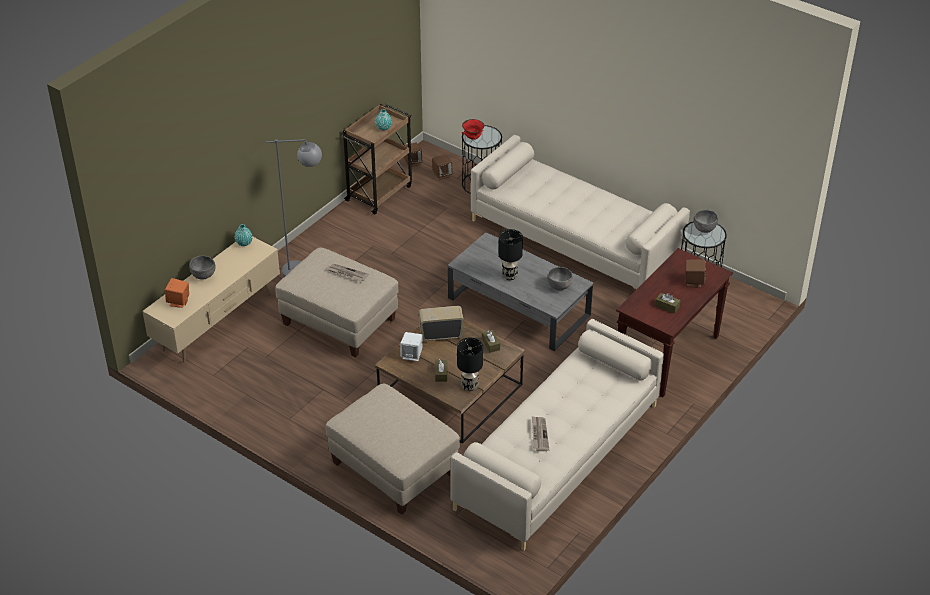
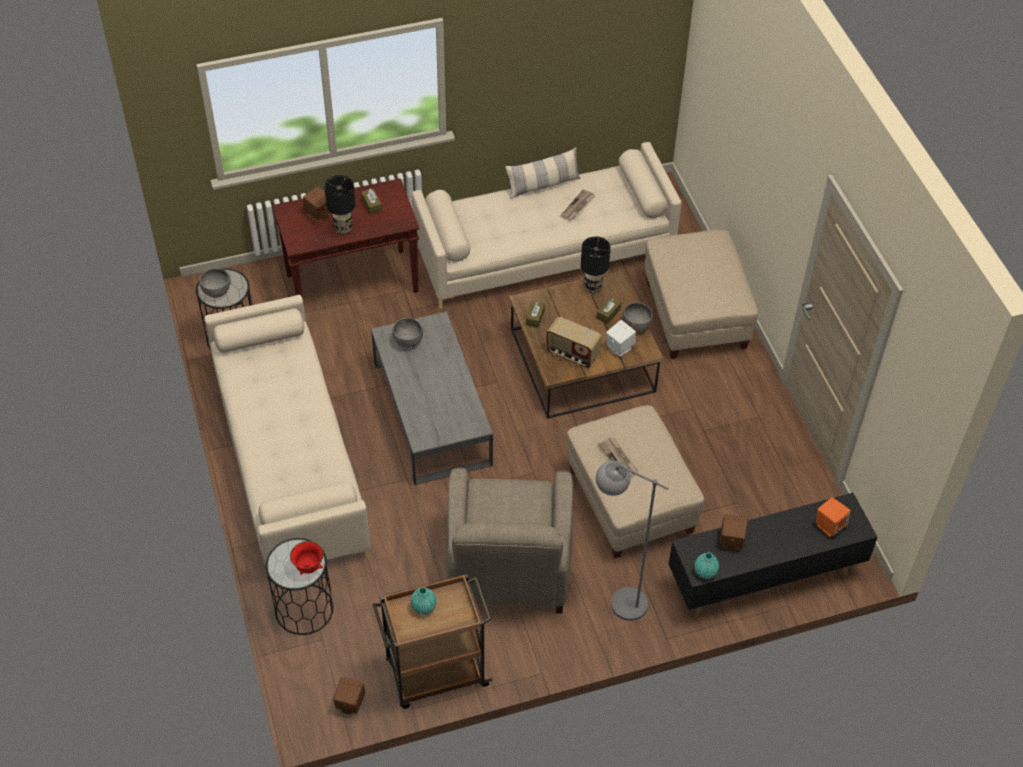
camera: 145 degrees left, 10 degrees up
beige tv stand [142,237,280,363] -> black tv stand [669,493,878,617]
grey bowl [189,256,216,280] -> grey bowl moved to [623,302,653,332]
brown speaker [432,155,453,180] -> brown speaker moved to [720,514,748,551]
black table lamp [498,229,523,280] -> black table lamp moved to [324,175,355,234]
none -> beige armchair [446,467,573,614]
none -> pillow [505,147,581,199]

